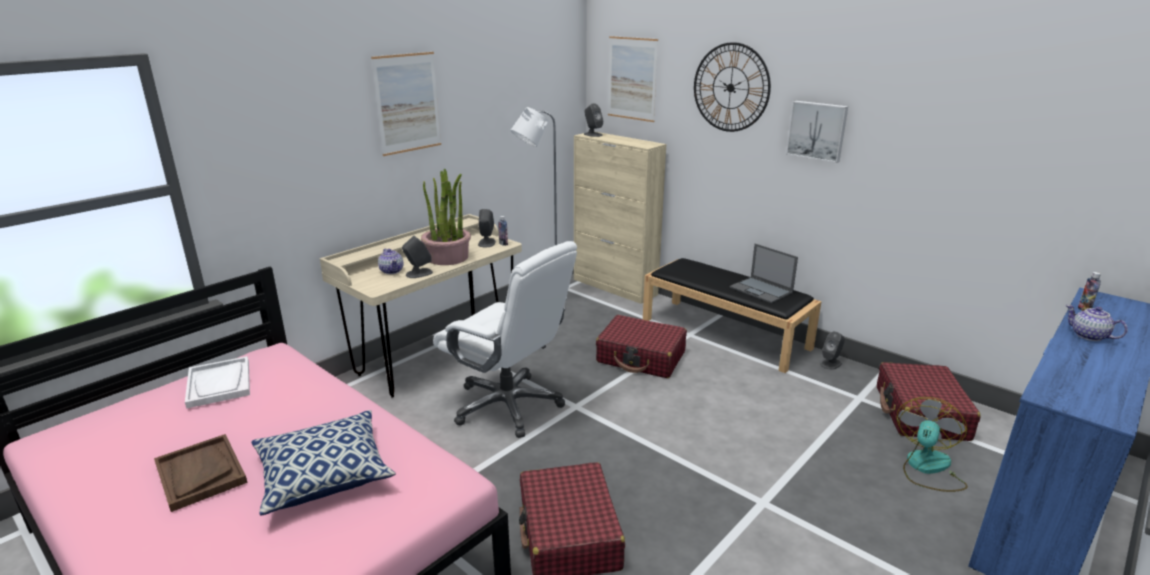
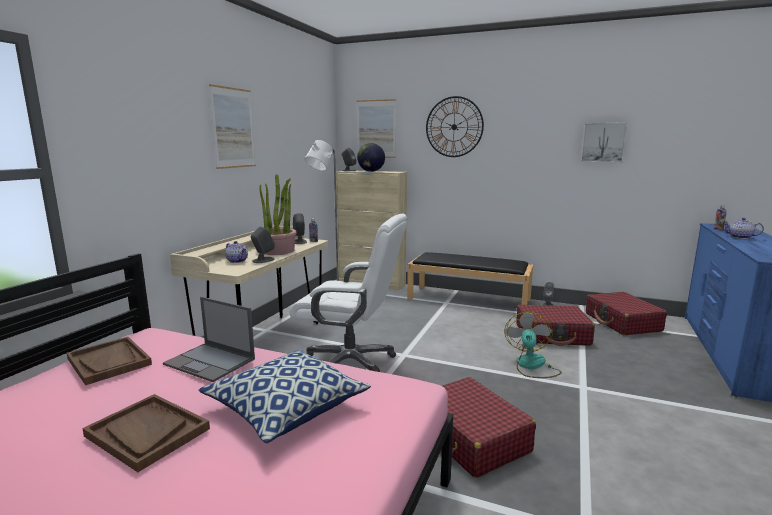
camera: 20 degrees left, 10 degrees down
white tray [185,356,250,409] -> brown tray [67,337,152,385]
red suitcase [596,315,687,378] -> red suitcase moved to [516,305,595,346]
laptop [730,244,798,303] -> laptop moved to [163,297,255,382]
picture [786,101,848,163] -> picture moved to [581,122,627,163]
fan [896,397,968,492] -> fan moved to [505,312,562,378]
none -> globe [357,143,385,172]

